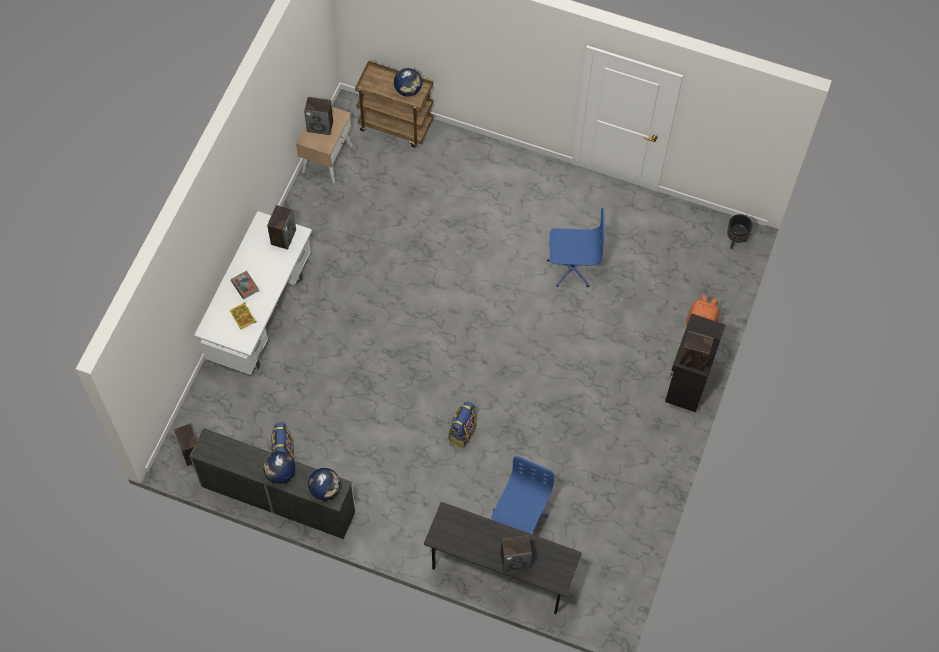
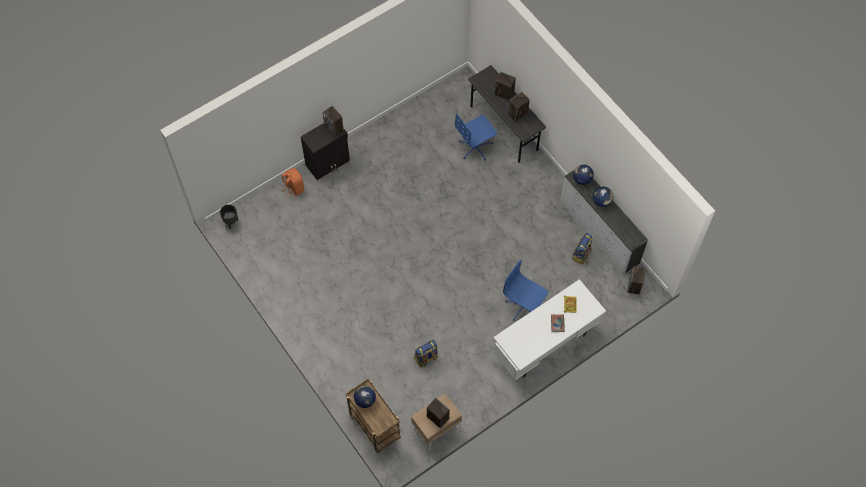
camera: 145 degrees left, 0 degrees up
speaker [267,205,296,250] -> speaker moved to [508,92,530,122]
backpack [449,402,477,448] -> backpack moved to [414,340,438,367]
blue office chair [547,208,605,288] -> blue office chair moved to [503,260,548,321]

